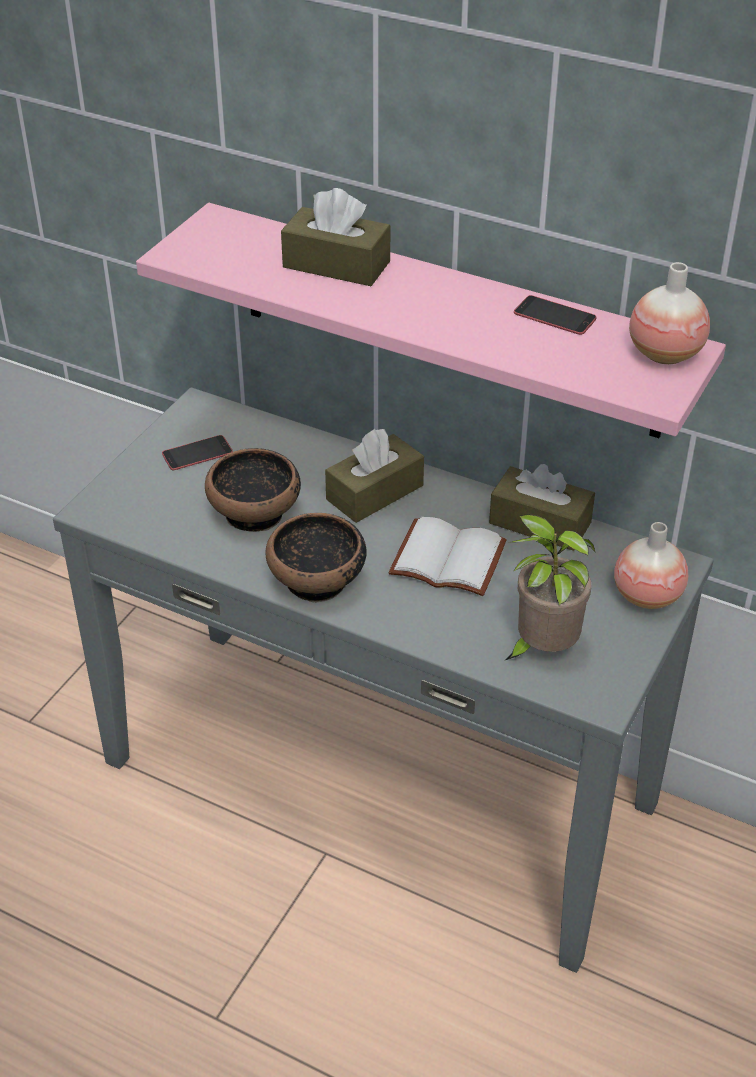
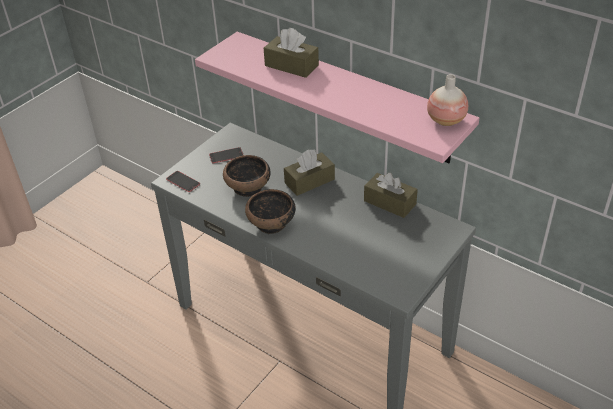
camera: 10 degrees right, 0 degrees up
white book [388,517,507,596] -> none
potted plant [506,514,595,660] -> none
phone [514,295,597,335] -> phone moved to [166,171,200,192]
vase [614,522,688,609] -> none

